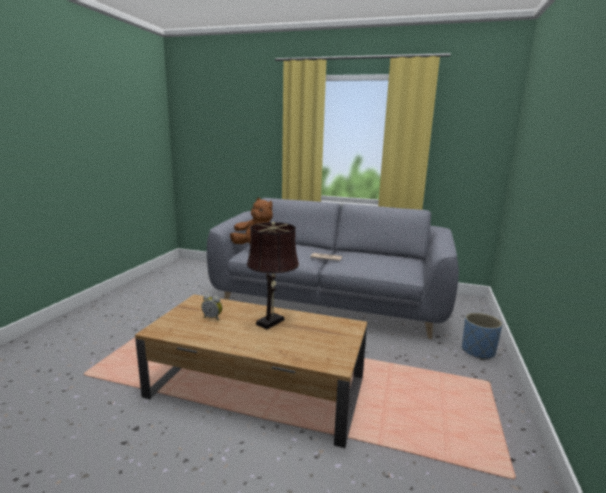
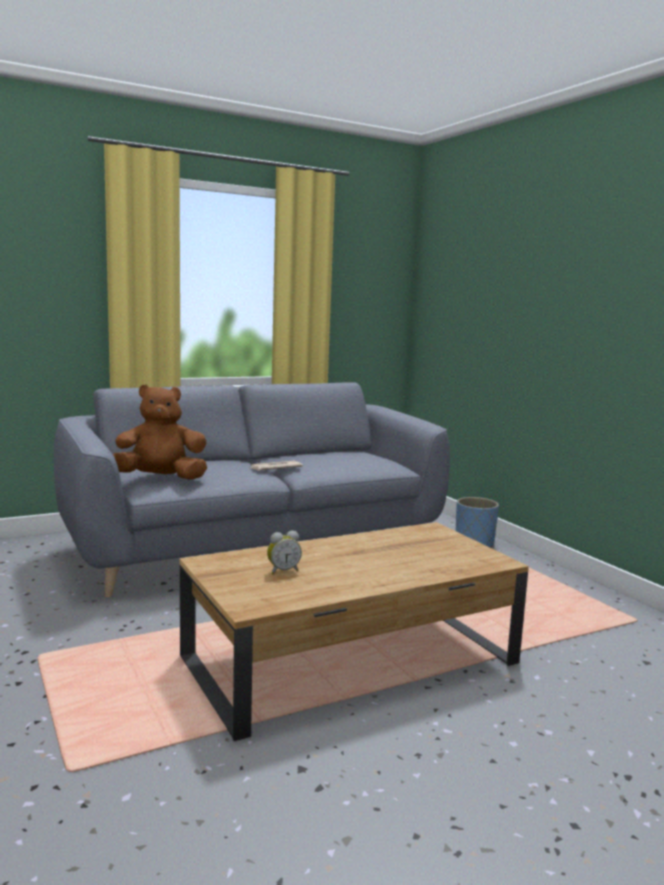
camera: 45 degrees left, 5 degrees down
brown table lamp [247,222,299,329] -> none

